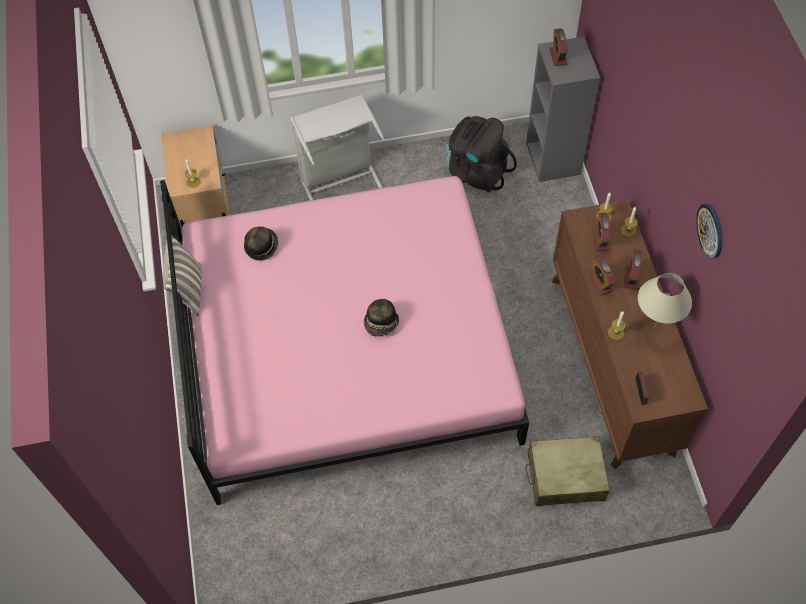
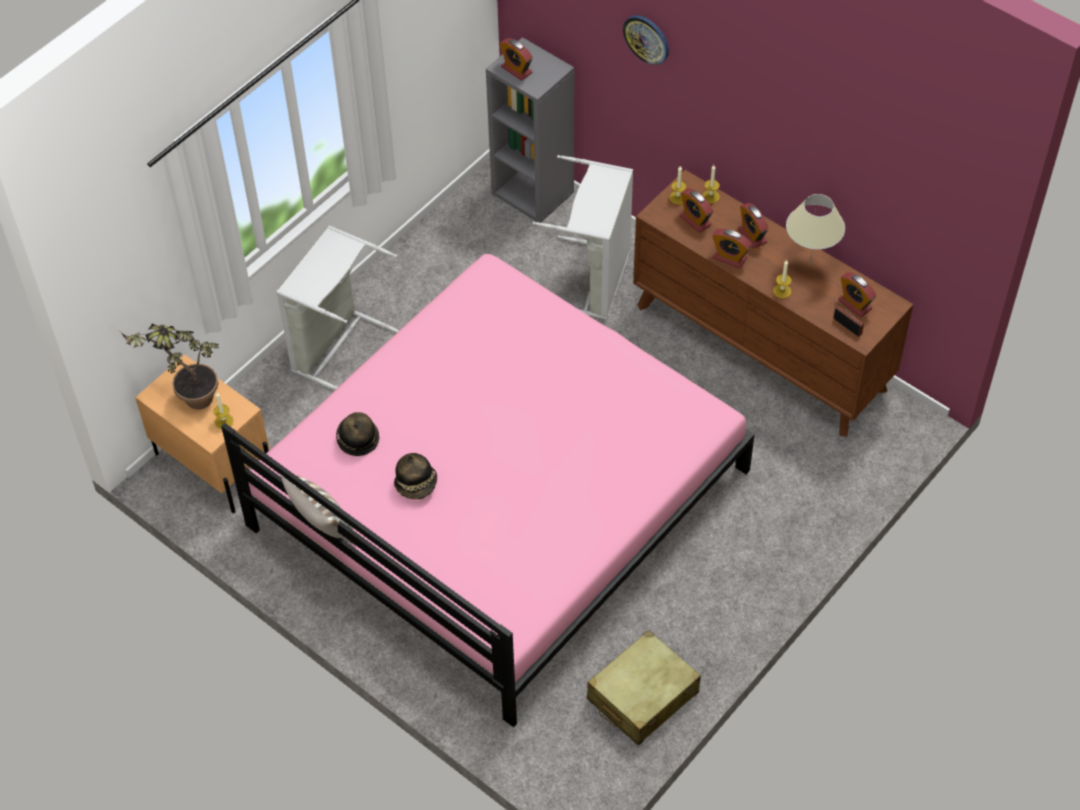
camera: 40 degrees left, 5 degrees down
hat [364,299,399,337] -> hat moved to [394,453,437,500]
black backpack [445,116,517,192] -> none
beige suitcase [525,436,610,506] -> beige suitcase moved to [587,630,701,746]
wall clock [696,203,723,258] -> wall clock moved to [623,15,669,65]
none -> potted plant [120,323,219,410]
none -> grey laundry basket [532,155,633,320]
none -> alarm clock [838,272,876,317]

